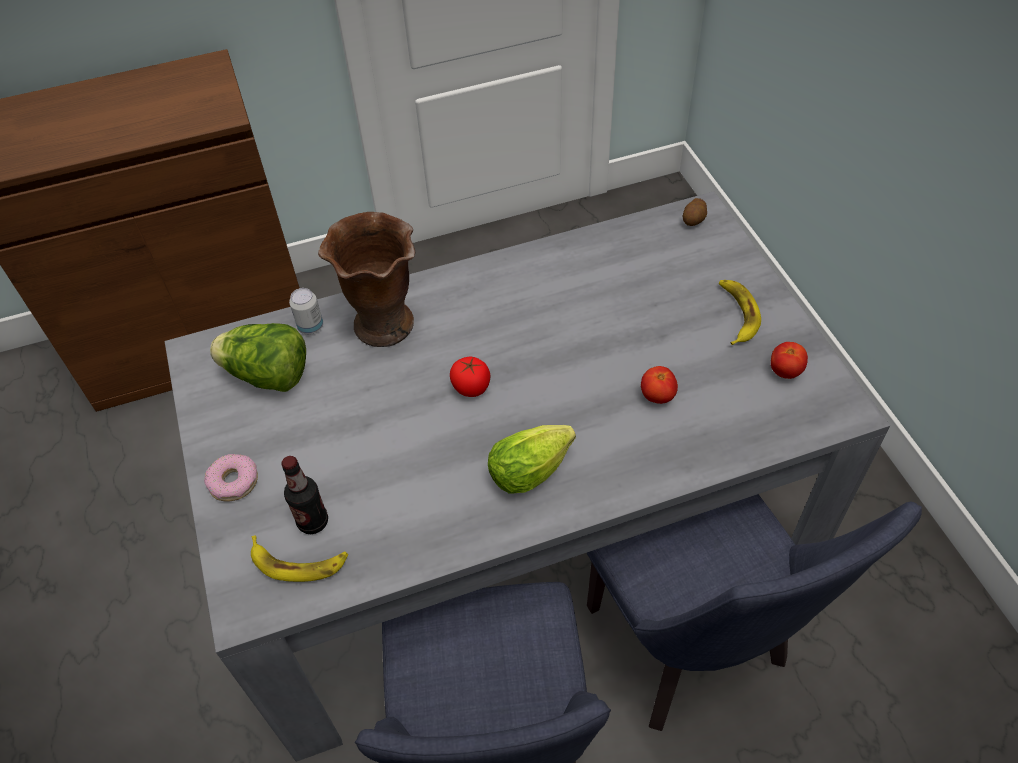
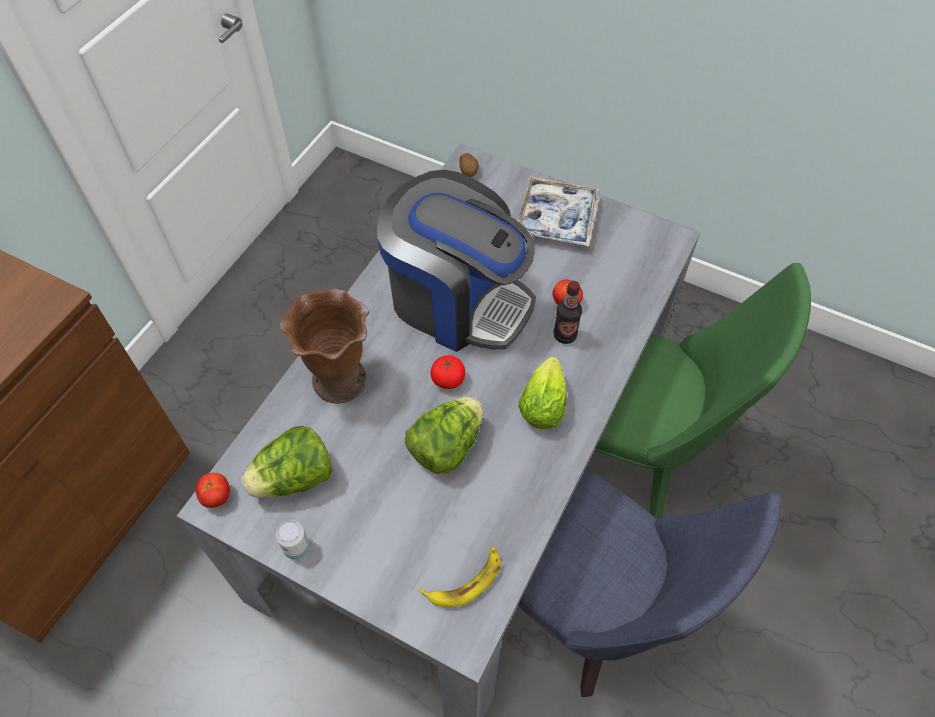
camera: 45 degrees left, 5 degrees up
donut [204,454,258,502] -> none
bottle [281,456,328,534] -> bottle moved to [554,281,582,344]
can [289,288,323,334] -> can moved to [276,520,310,560]
blue chair [587,494,922,731] -> green chair [594,263,811,519]
banana [719,280,761,345] -> tray [517,176,600,247]
tomato [771,342,808,379] -> tomato moved to [195,473,230,508]
none -> coffee machine [377,170,536,352]
none -> lettuce [405,397,483,474]

